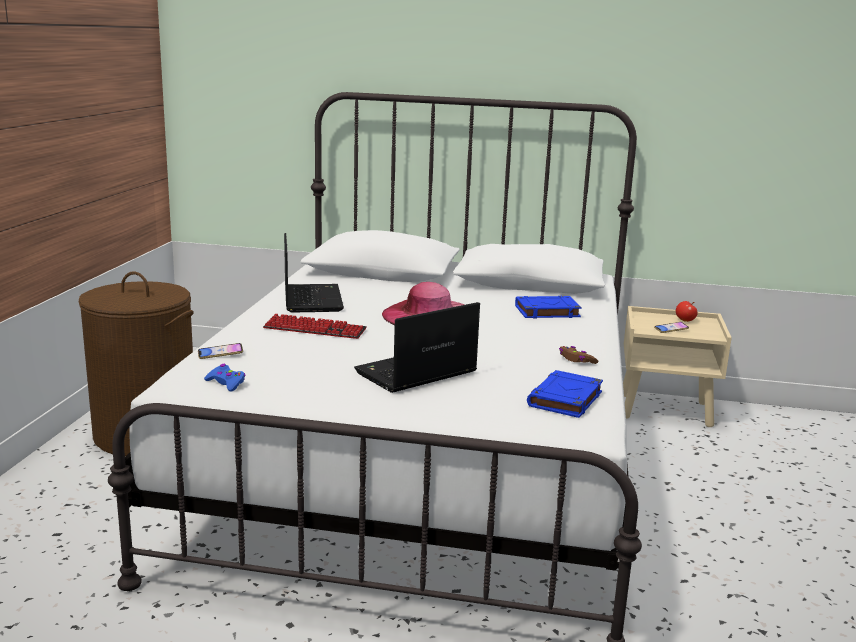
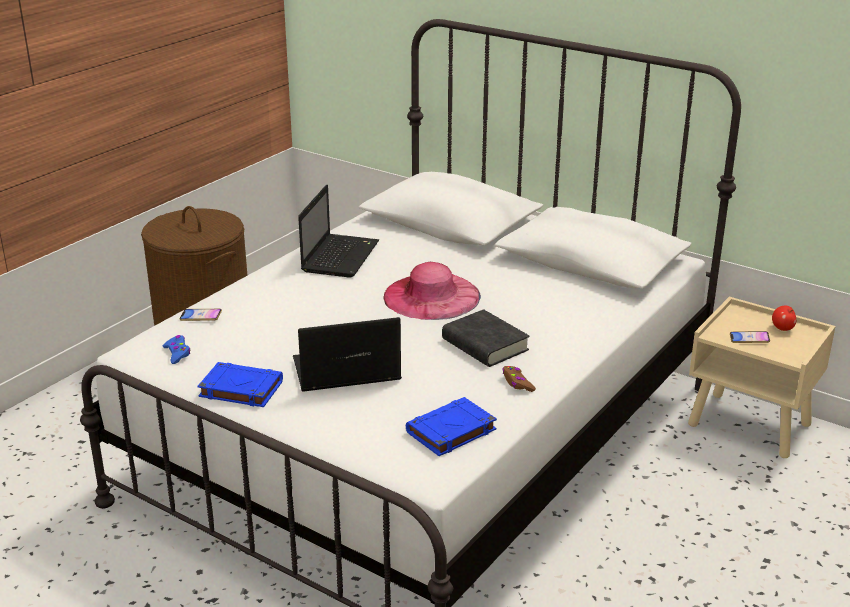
camera: 25 degrees right, 10 degrees up
keyboard [263,314,367,339] -> none
blue book [515,296,582,318] -> blue book moved to [198,362,283,407]
none -> black book [442,309,530,367]

